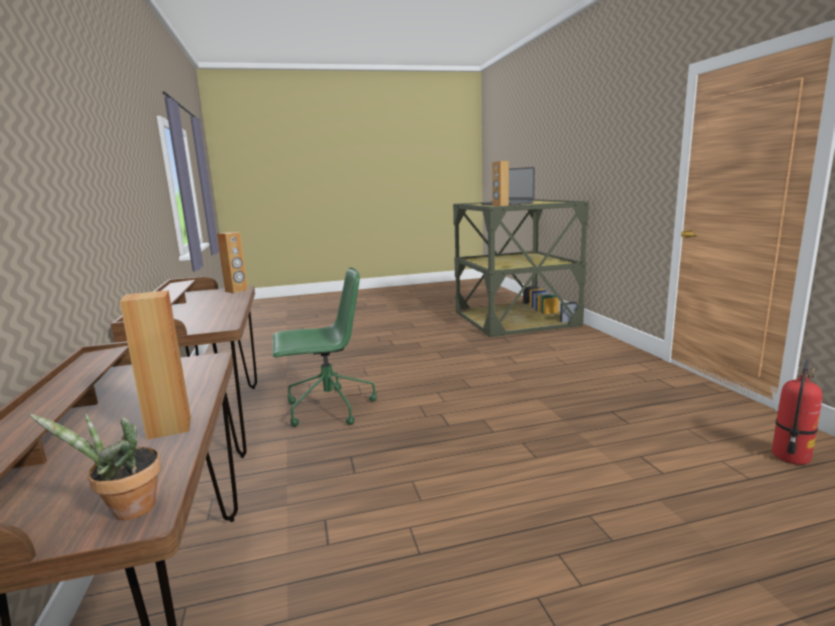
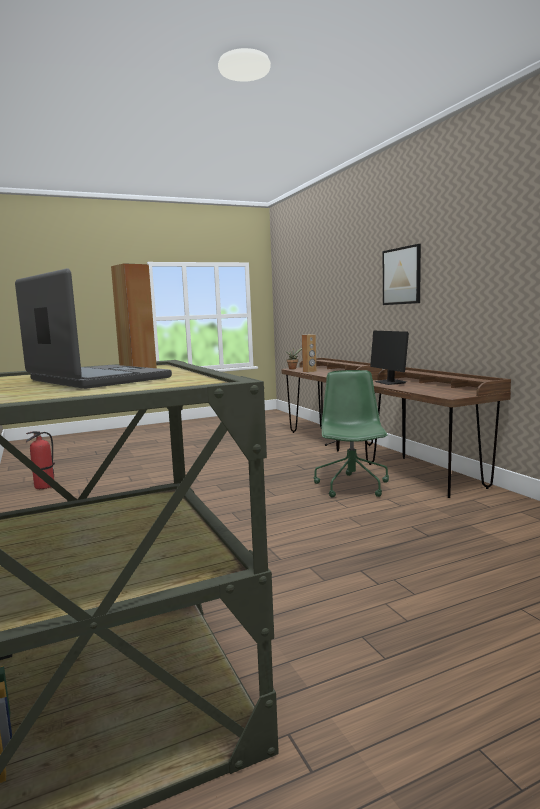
camera: 170 degrees right, 5 degrees down
brown speaker [217,232,248,293] -> none
green office chair [272,268,377,427] -> green office chair turned 120 degrees clockwise [314,370,389,498]
none -> monitor [370,331,409,385]
none -> picture [383,244,421,305]

